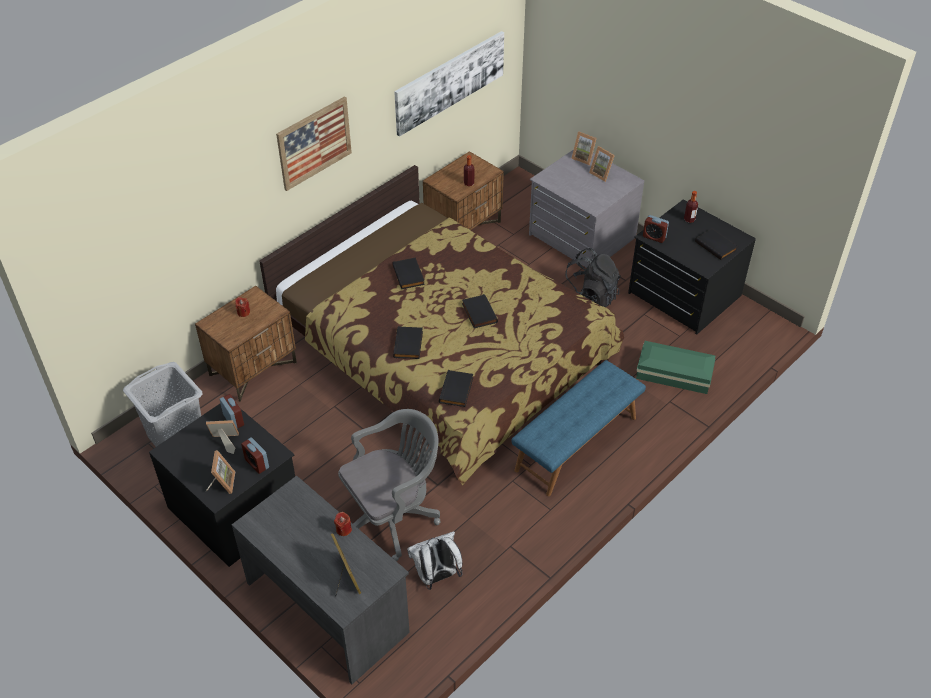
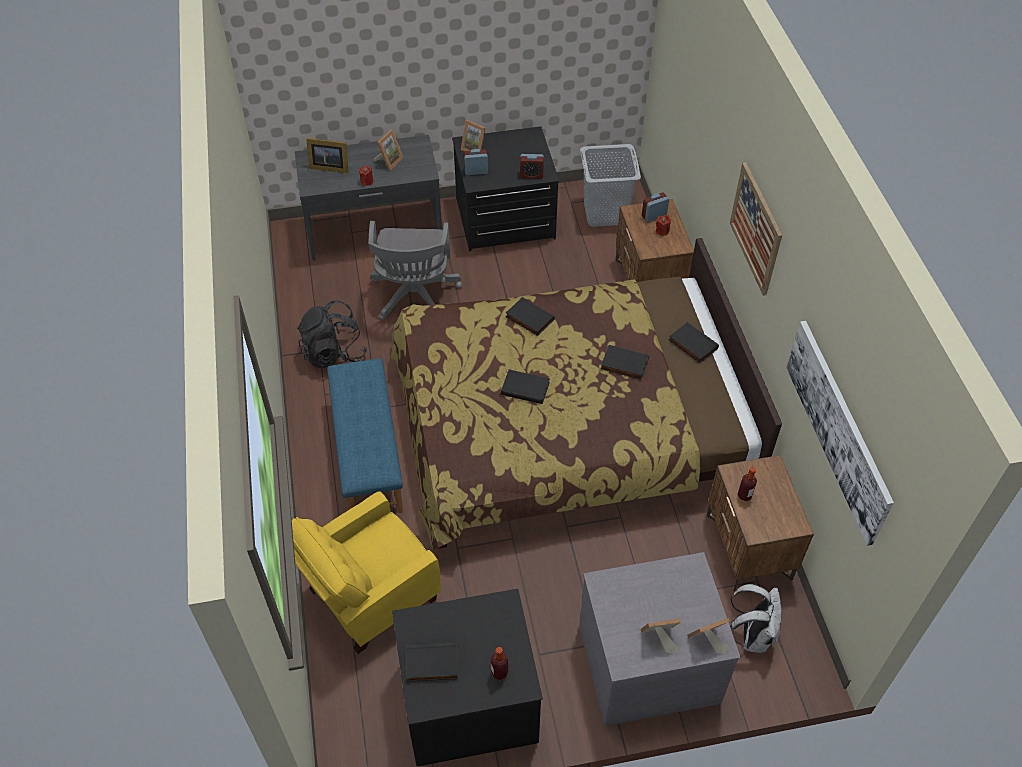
camera: 125 degrees right, 5 degrees up
picture frame [206,420,239,454] -> picture frame moved to [373,130,403,170]
white backpack [407,531,462,590] -> white backpack moved to [730,584,781,653]
black book [439,370,473,407] -> black book moved to [669,322,719,363]
black backpack [565,248,621,307] -> black backpack moved to [297,300,367,368]
green storage box [636,341,715,394] -> yellow armchair [292,491,441,654]
alarm clock [643,215,669,243] -> alarm clock moved to [642,192,669,222]

